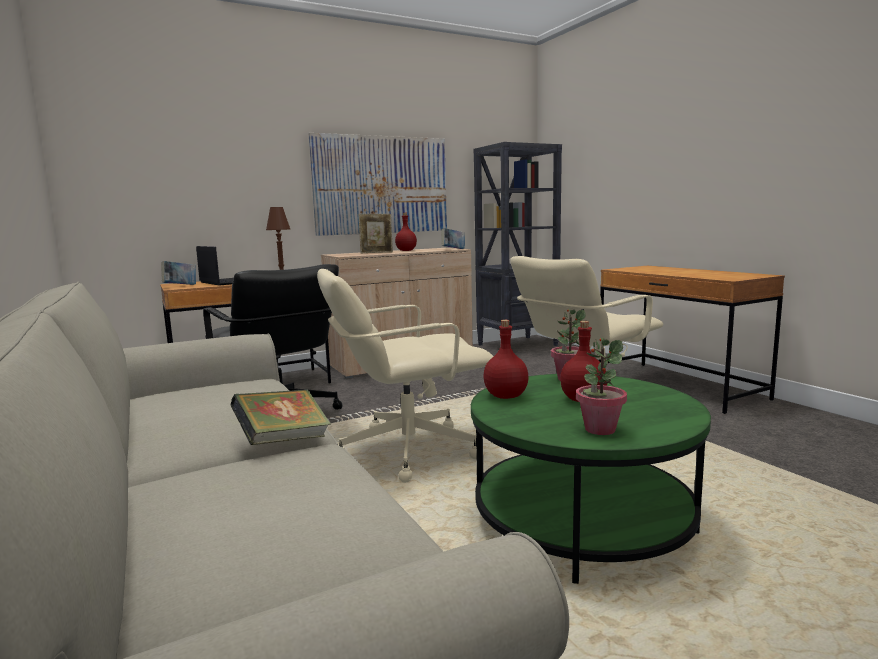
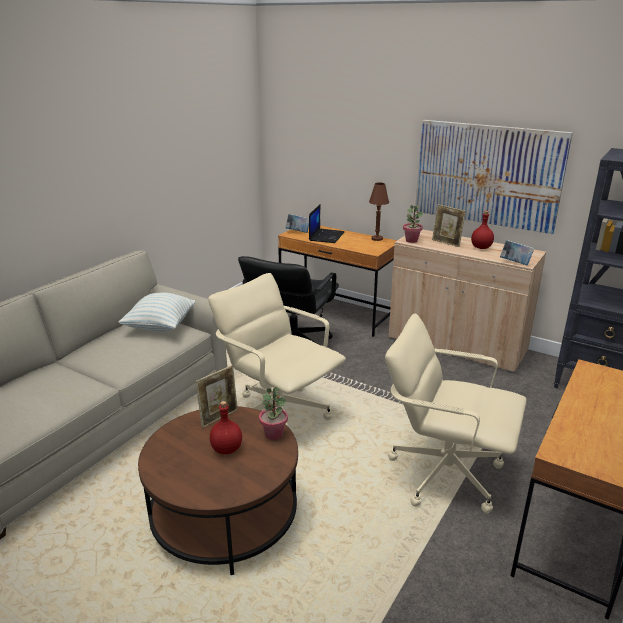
camera: 60 degrees right, 15 degrees up
book [230,389,331,445] -> none
green coffee table [471,374,711,584] -> brown coffee table [138,406,298,575]
red bottle [483,320,529,399] -> picture frame [195,365,238,428]
potted plant [576,338,627,435] -> potted plant moved to [403,205,423,243]
none -> pillow [118,293,195,332]

